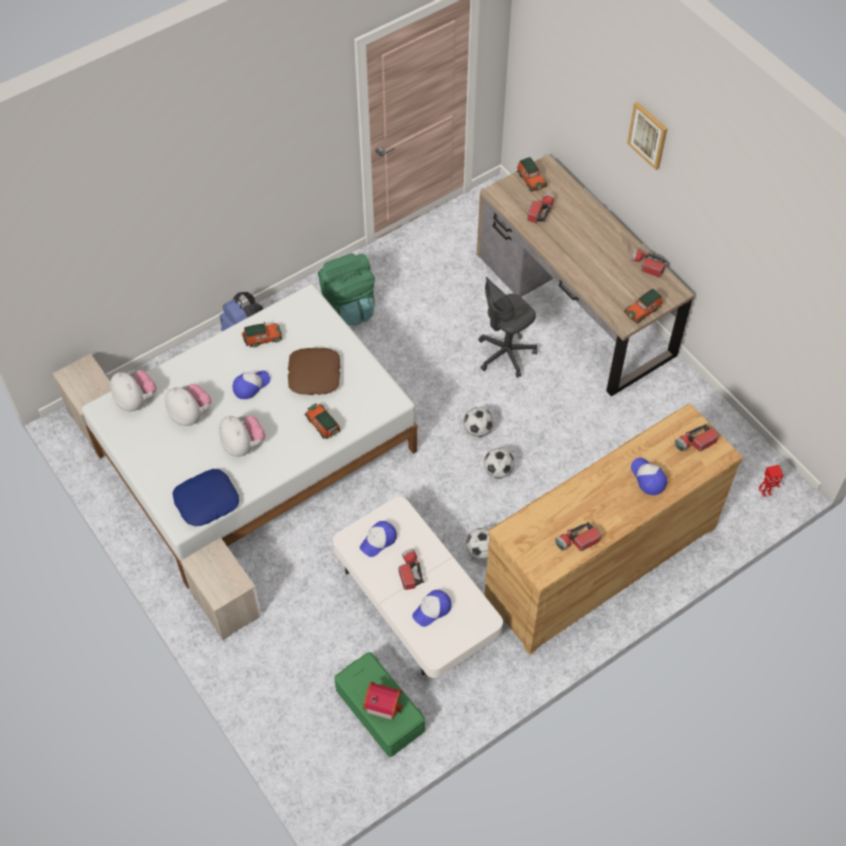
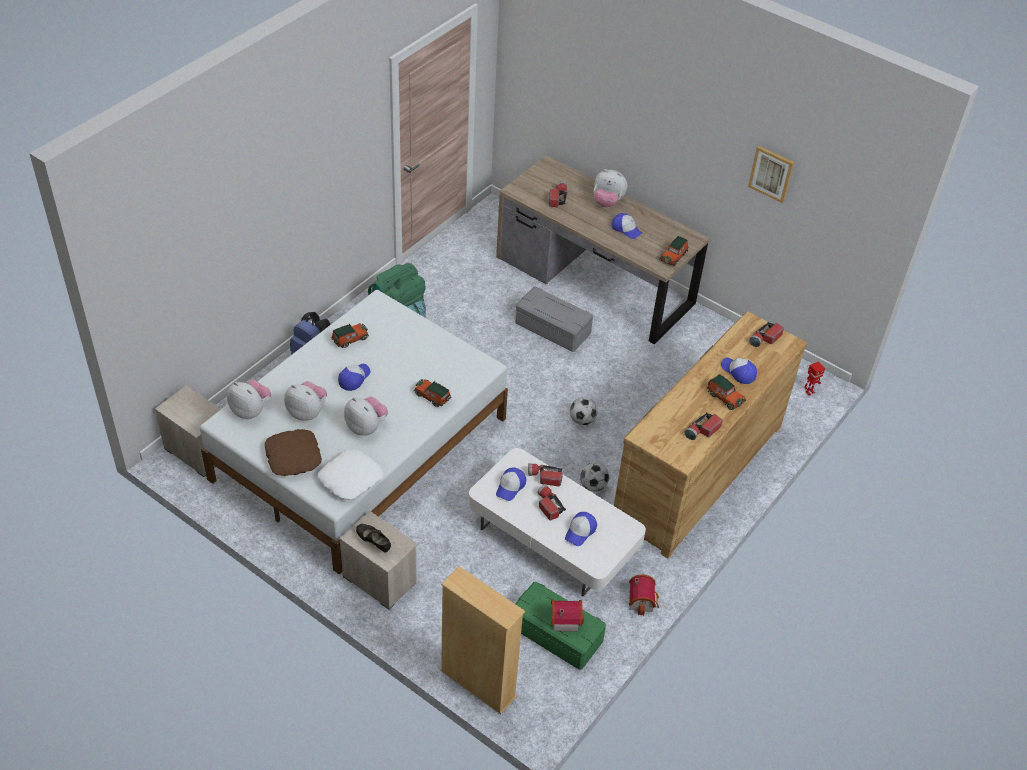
camera: 20 degrees left, 10 degrees down
blue pillow [172,469,239,526] -> white pillow [318,449,383,500]
brown pillow [288,348,340,395] -> brown pillow moved to [264,429,322,476]
football [464,407,493,437] -> none
grey office chair [478,277,538,378] -> grey storage box [515,287,593,352]
toy car [517,157,547,192] -> toy car moved to [707,374,746,410]
picture [627,102,668,170] -> picture moved to [748,146,794,203]
flashlight [632,249,667,277] -> flashlight moved to [528,463,563,486]
none -> black shoe [356,524,391,553]
none -> beige bookcase [440,566,525,714]
none -> plush toy [594,169,627,207]
none -> cap [612,213,642,239]
none -> toy house [629,574,659,616]

